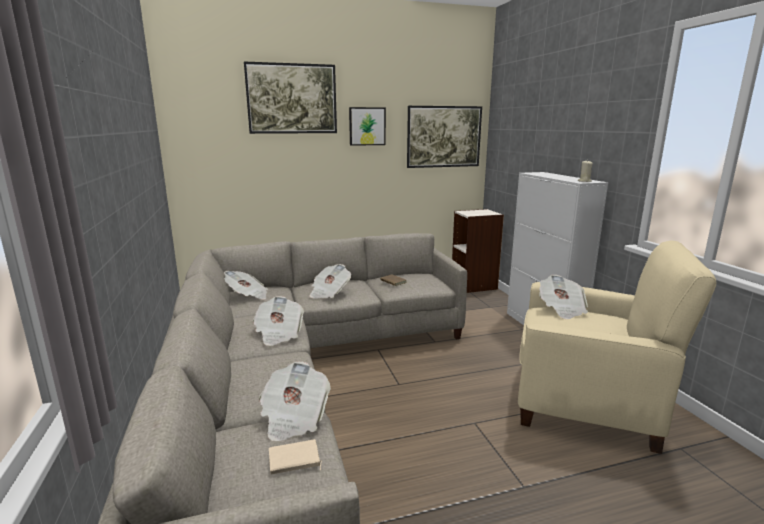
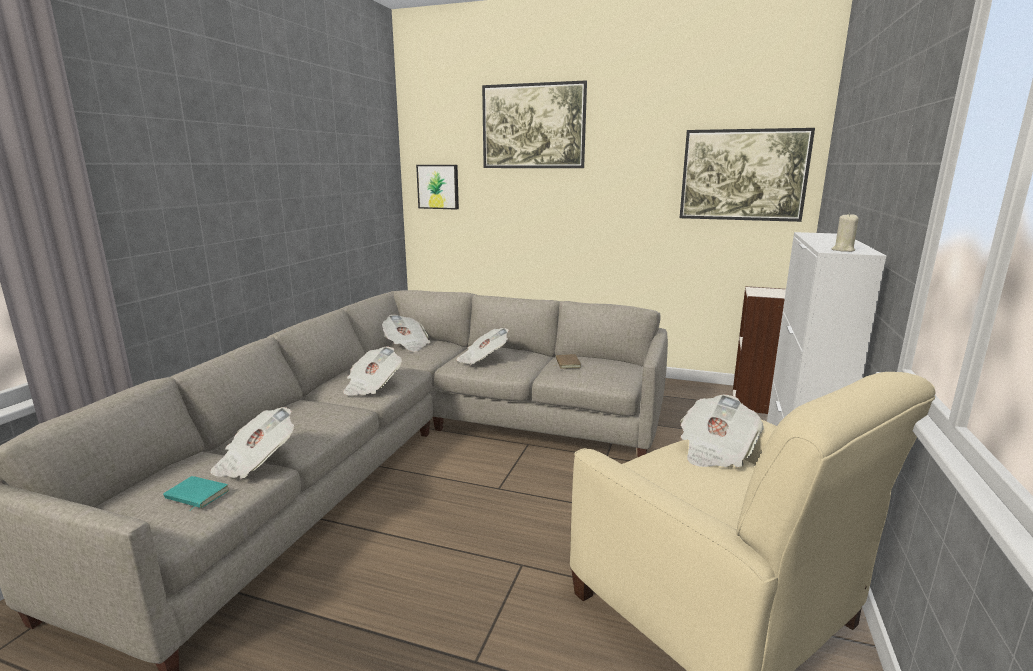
camera: 35 degrees right, 0 degrees up
beige book [269,439,322,475] -> turquoise book [163,476,229,510]
picture [349,107,386,146] -> picture moved to [416,165,459,209]

